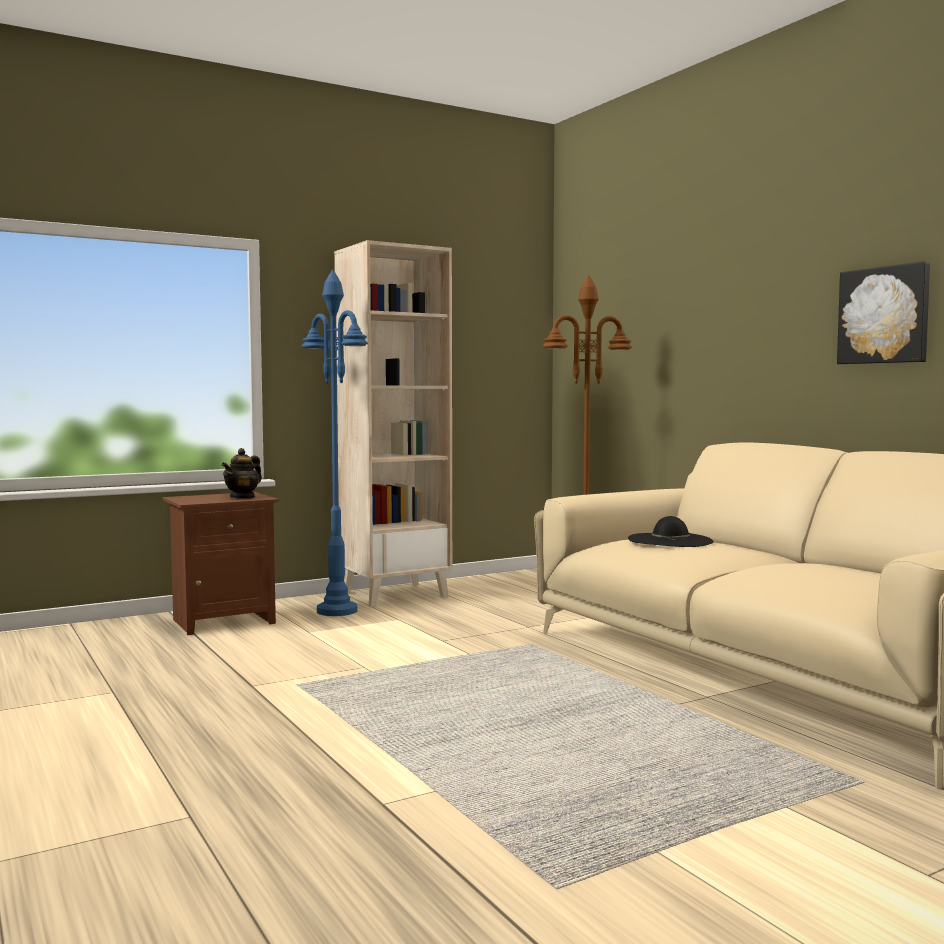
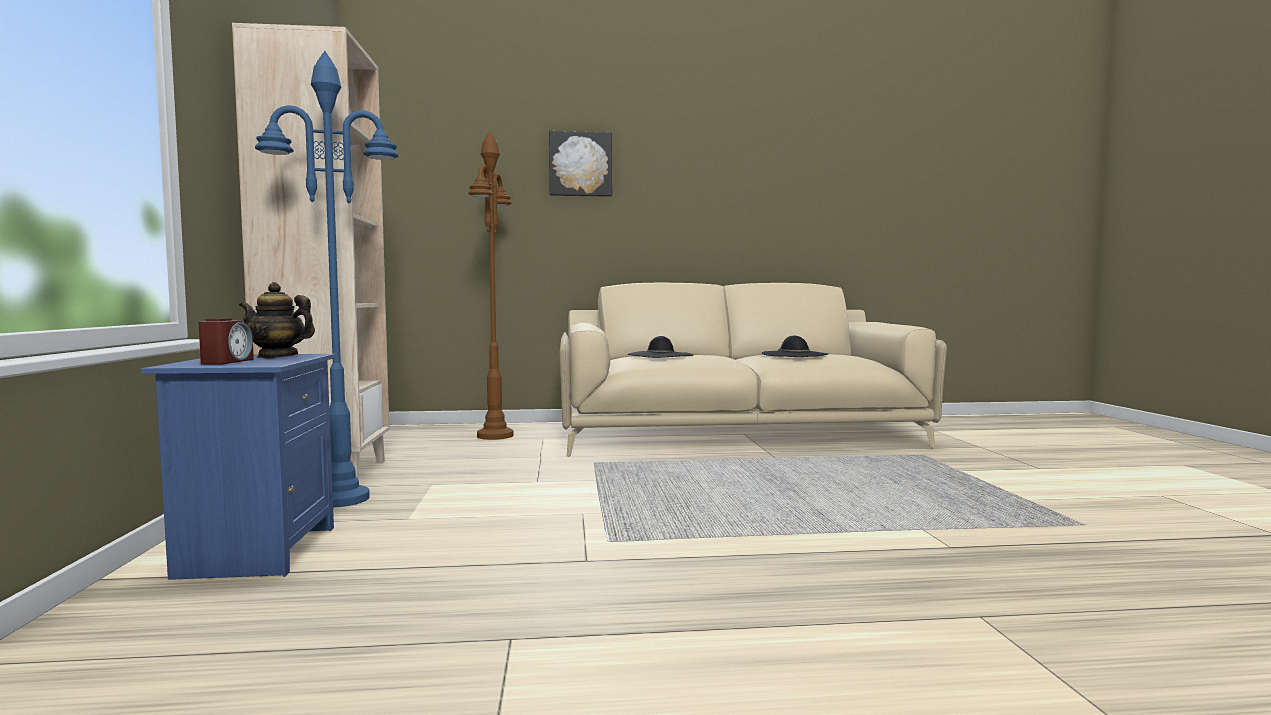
camera: 65 degrees left, 0 degrees up
brown nightstand [163,492,279,635] -> blue nightstand [141,354,335,580]
teapot [222,448,262,499] -> teapot turned 135 degrees clockwise [239,282,315,358]
picture [837,261,930,364] -> picture moved to [549,131,612,197]
none -> alarm clock [199,318,254,364]
none -> black hat [762,336,828,357]

